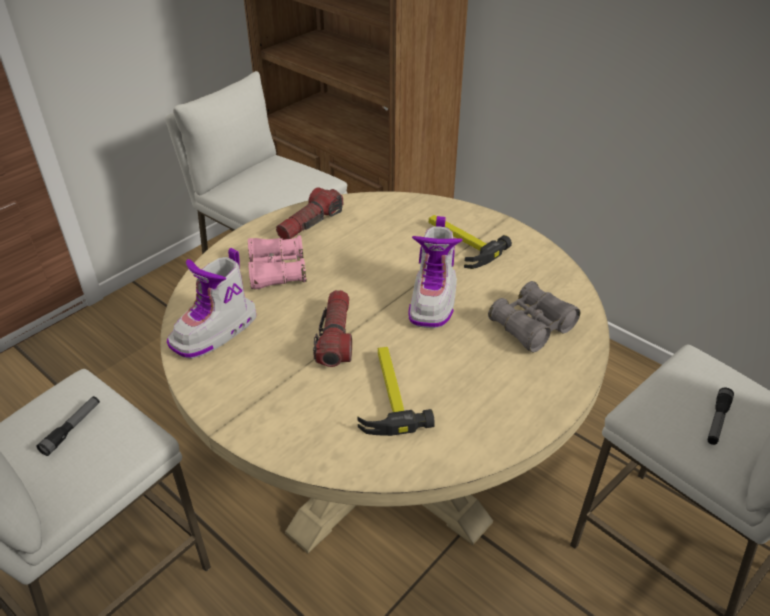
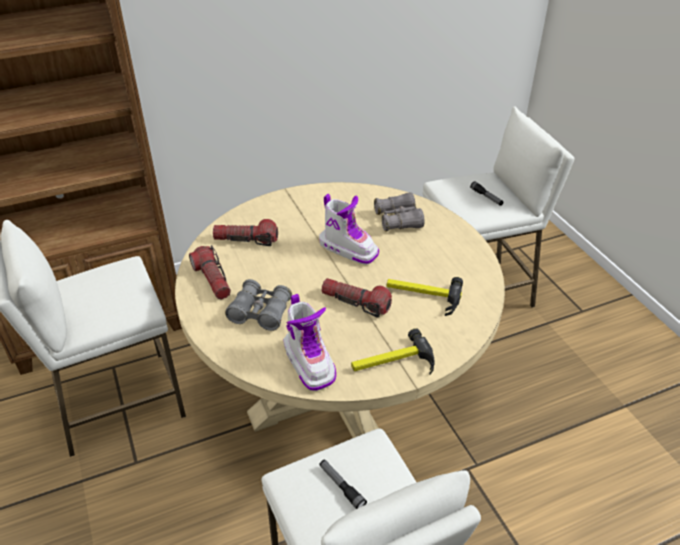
camera: 65 degrees left, 0 degrees up
pink binoculars [248,235,307,289] -> grey binoculars [225,279,292,331]
hammer [429,215,512,269] -> hammer moved to [351,328,435,375]
none -> flashlight [213,219,278,246]

